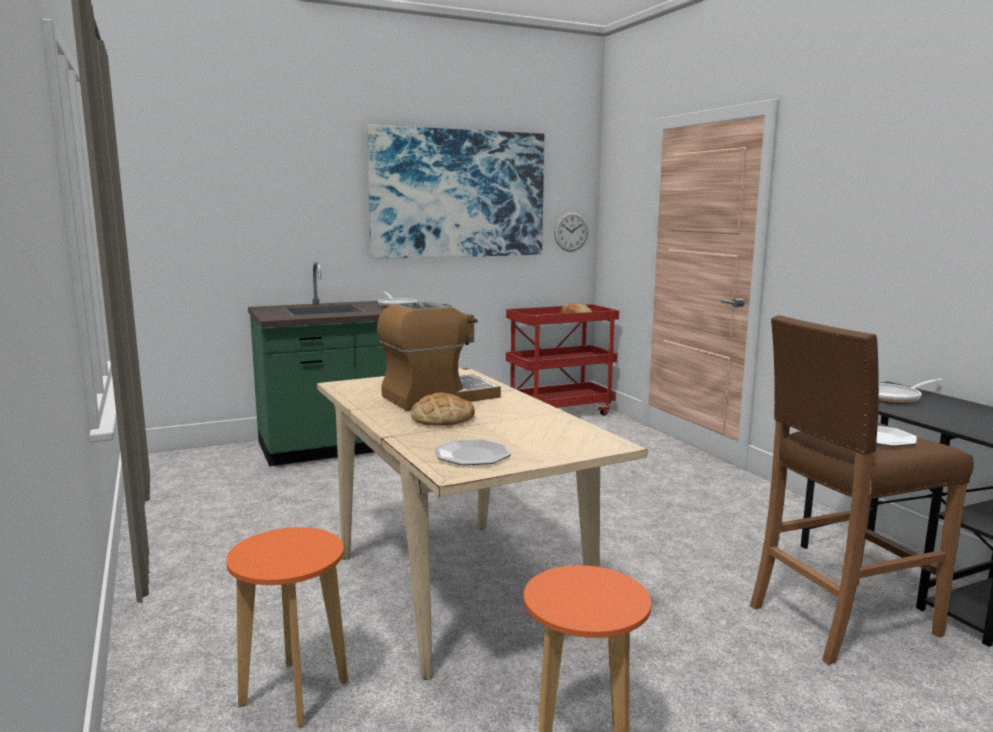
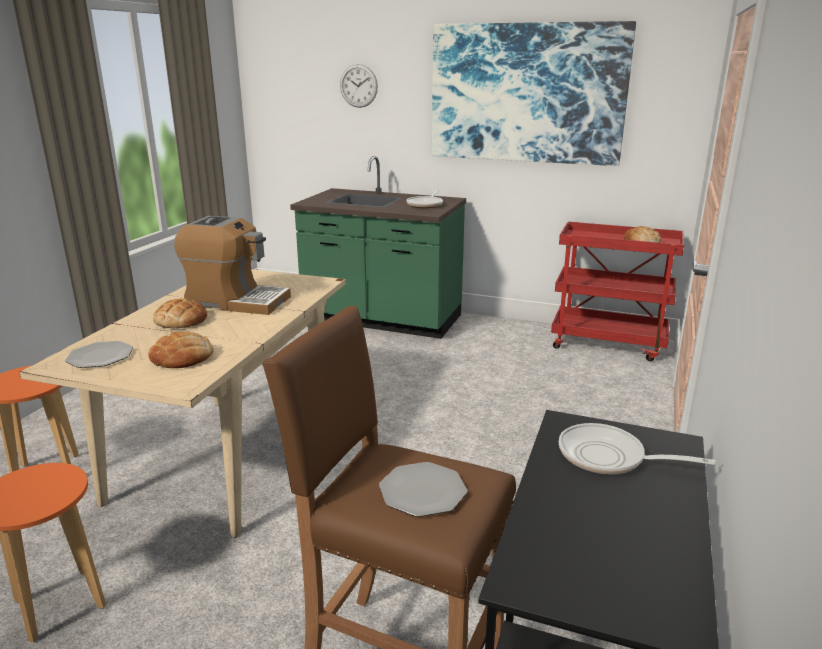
camera: 45 degrees right, 10 degrees up
wall clock [554,212,588,252] -> wall clock moved to [340,64,378,108]
none -> bread [149,331,214,368]

